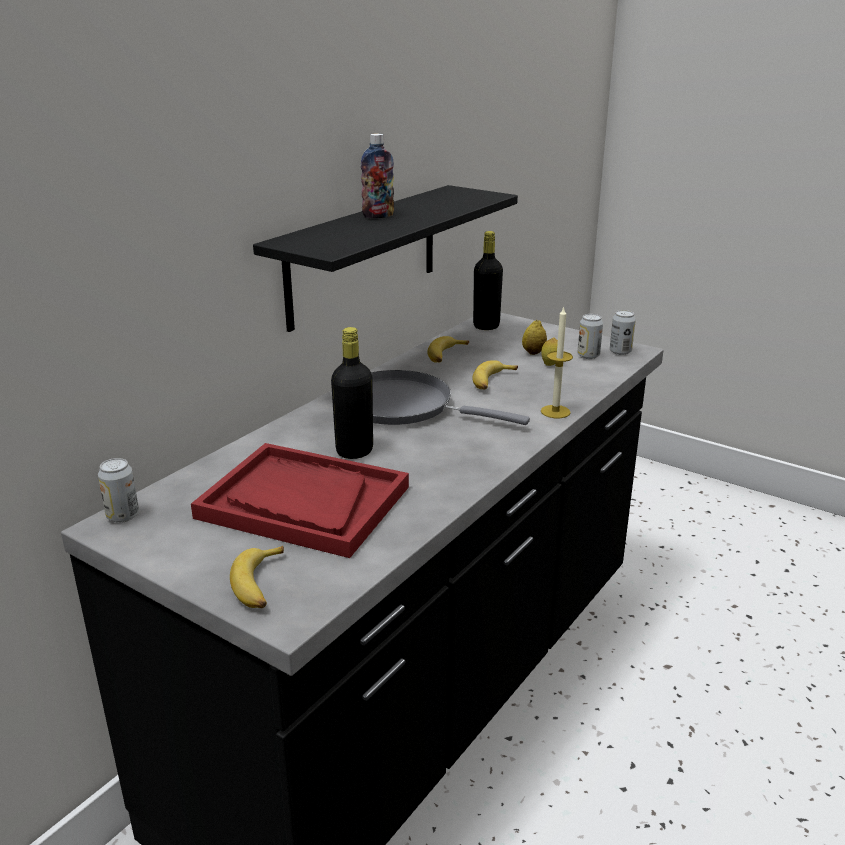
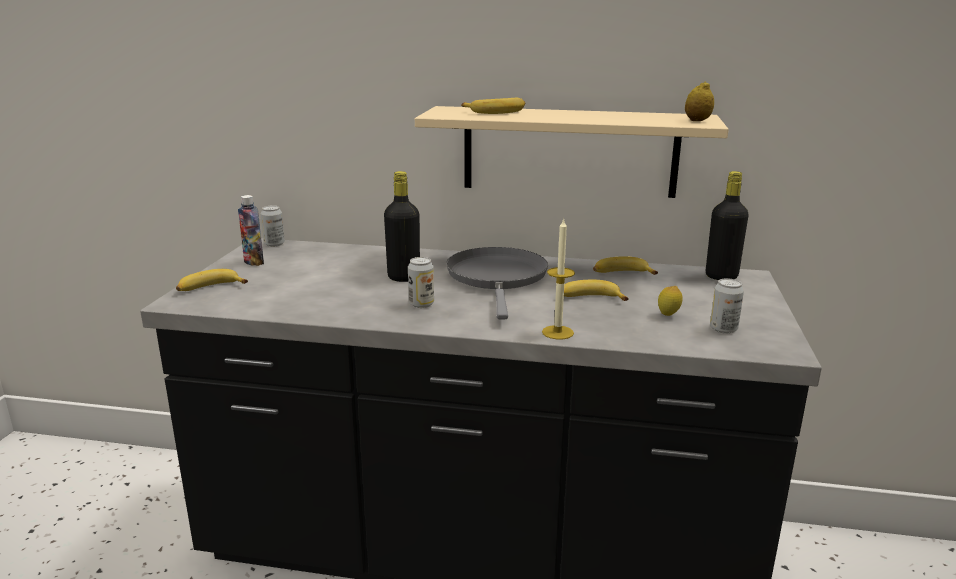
camera: 65 degrees right, 5 degrees down
red tray [191,443,409,558] -> none
black shelf [253,185,518,332] -> beige shelf [415,106,729,198]
bottle [361,134,394,218] -> bottle moved to [238,195,264,266]
lemon [522,320,547,355] -> lemon moved to [685,81,714,121]
can [610,310,636,355] -> can moved to [408,257,434,308]
none -> banana [461,98,525,114]

